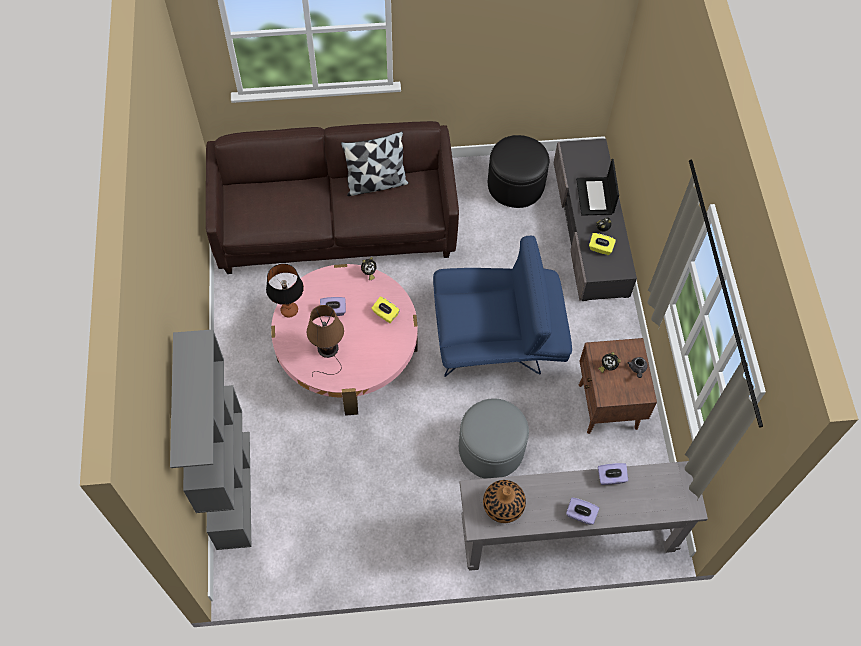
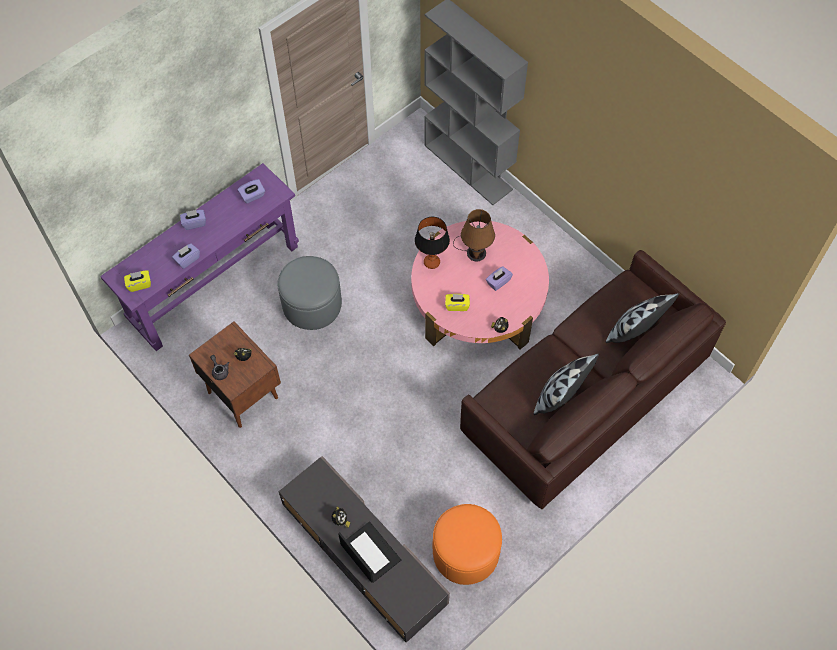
camera: 145 degrees right, 0 degrees up
table lamp [266,264,304,317] -> table lamp moved to [415,217,450,269]
blue armchair [433,236,572,377] -> none
grey console table [460,461,708,571] -> purple console table [100,163,299,351]
vase [483,480,526,523] -> purple tissue box [238,179,265,203]
black ottoman [488,135,549,208] -> orange ottoman [433,504,502,585]
yellow tissue box [589,233,616,255] -> yellow tissue box moved to [124,270,151,292]
none -> pillow [605,293,679,343]

